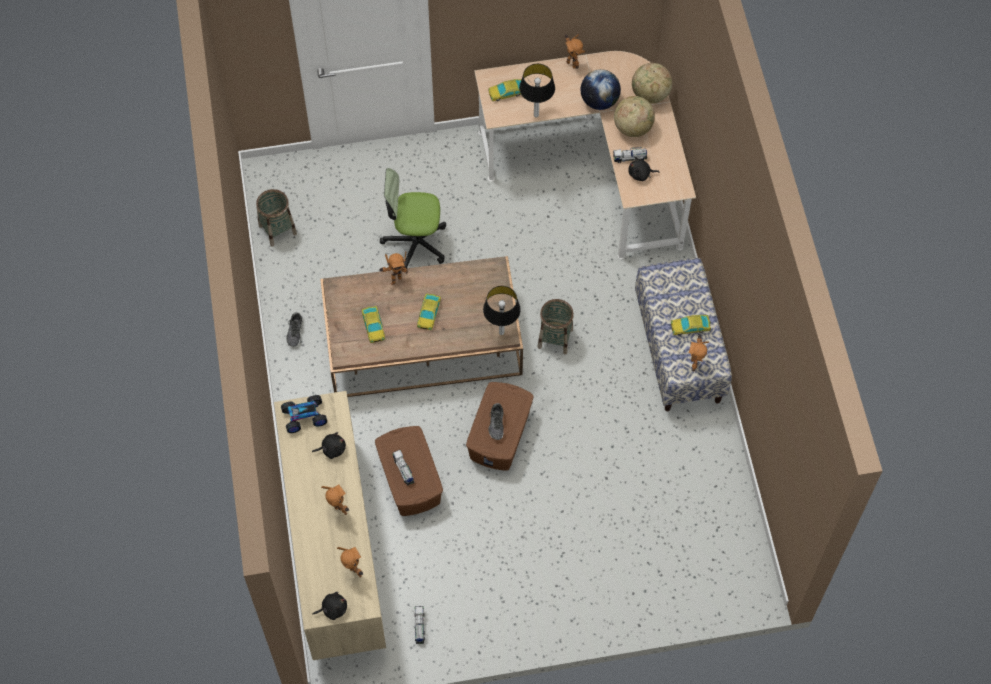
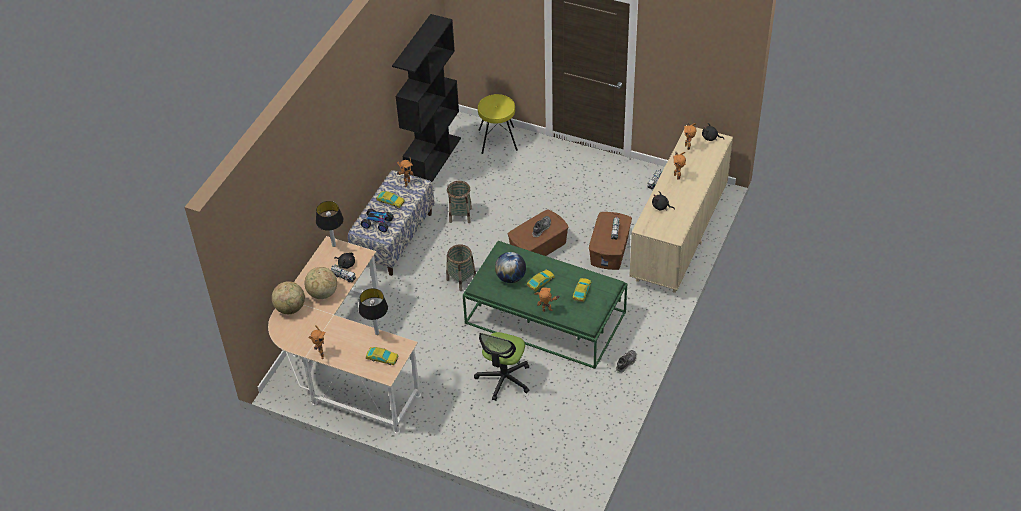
camera: 145 degrees left, 15 degrees down
basket [256,189,297,246] -> basket moved to [447,181,472,223]
toy car [281,395,327,433] -> toy car moved to [361,208,394,232]
brown coffee table [320,256,523,397] -> green coffee table [463,241,627,369]
office chair [380,168,446,268] -> office chair turned 75 degrees clockwise [474,332,530,401]
table lamp [483,286,521,335] -> table lamp moved to [316,201,344,247]
globe [581,69,621,110] -> globe moved to [495,252,526,283]
none -> black bookcase [392,14,461,182]
none -> yellow stool [478,94,518,154]

